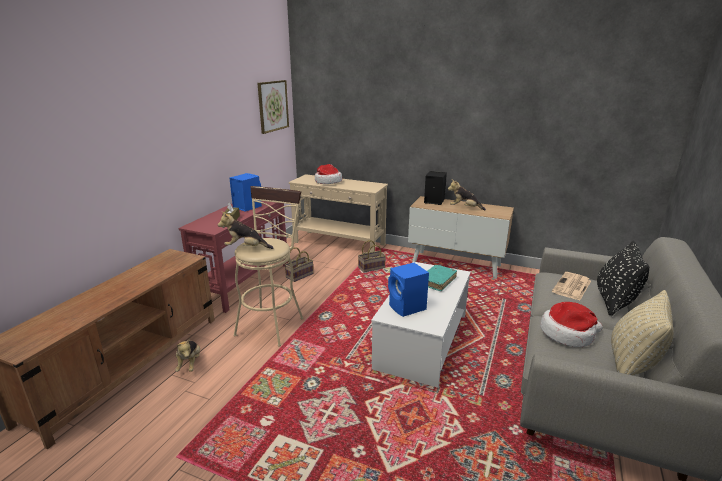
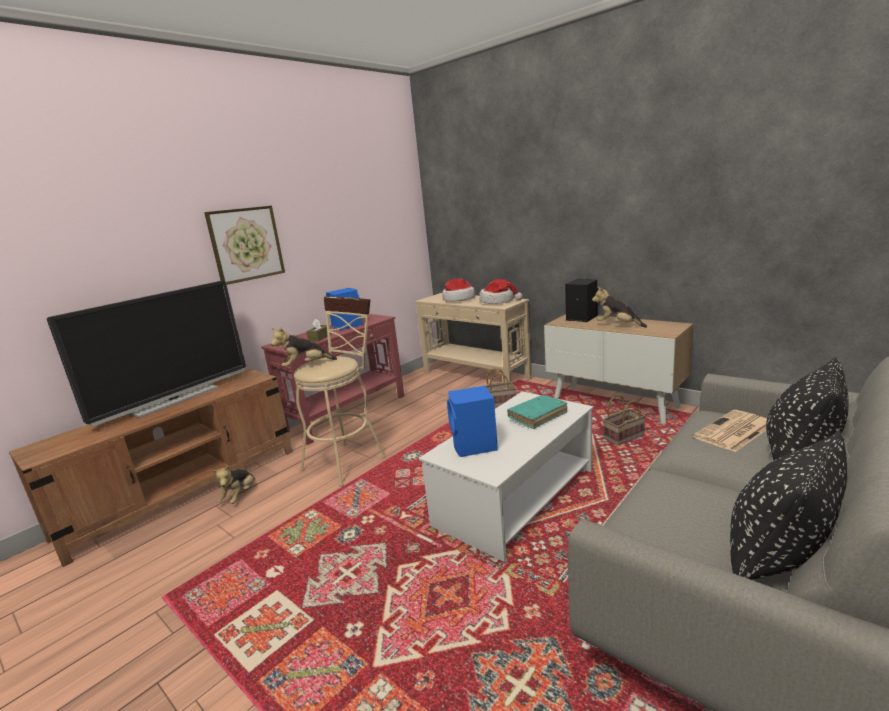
camera: 20 degrees right, 5 degrees down
plush toy [218,211,273,249] -> plush toy turned 45 degrees counterclockwise [271,328,337,367]
picture [257,80,289,134] -> picture moved to [204,206,285,285]
basket [285,247,313,282] -> basket moved to [602,394,646,445]
hat [540,302,603,347] -> hat moved to [479,279,523,304]
beige pillow [611,290,674,376] -> black pillow [730,431,847,580]
none -> television [47,281,246,427]

